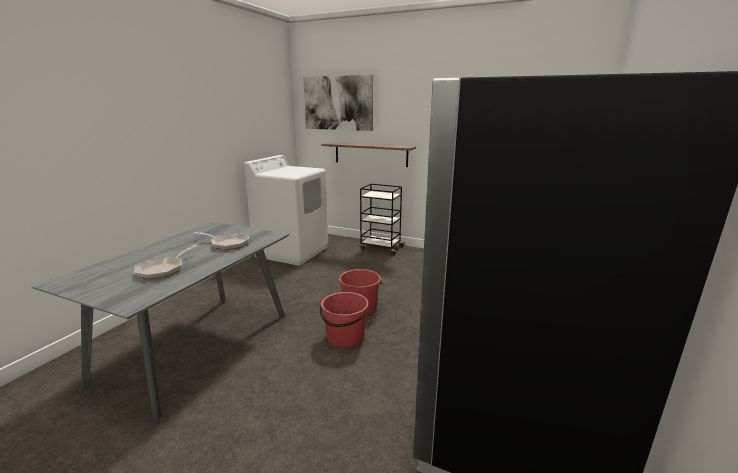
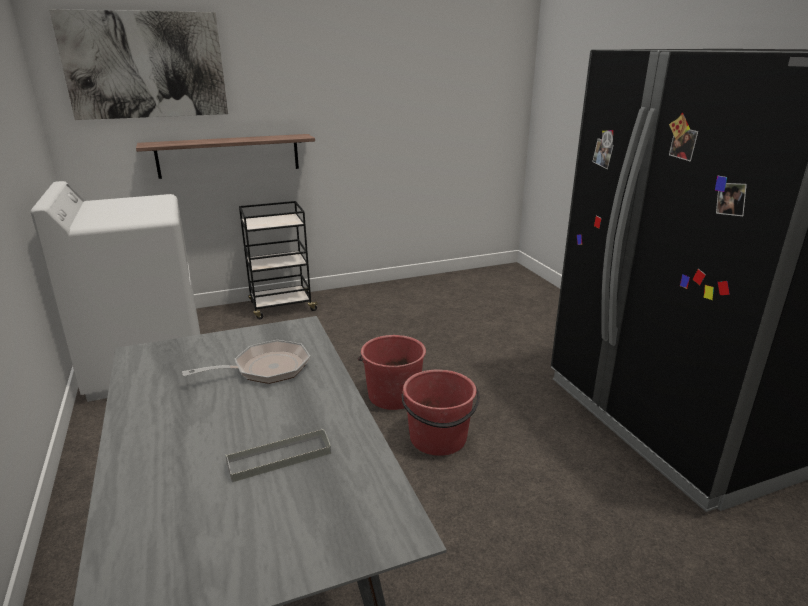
camera: 45 degrees left, 5 degrees up
frying pan [134,245,197,279] -> grey tray [225,428,331,482]

